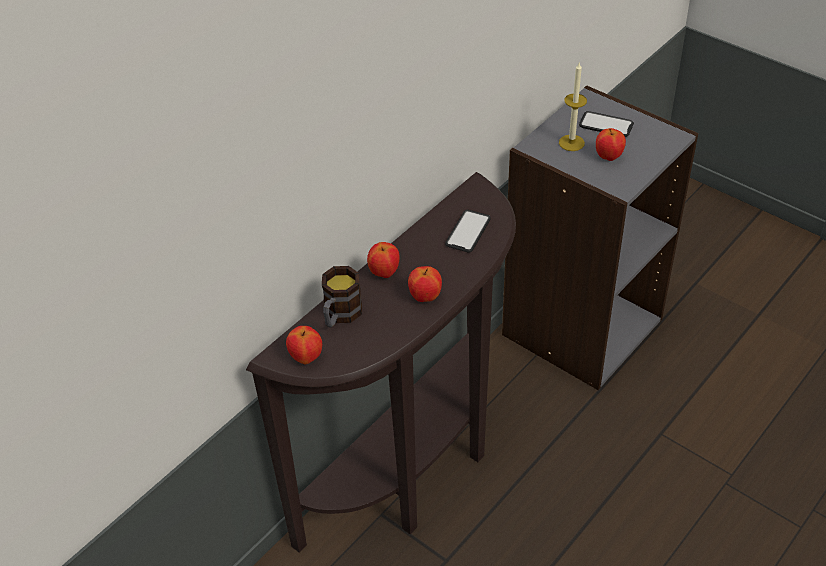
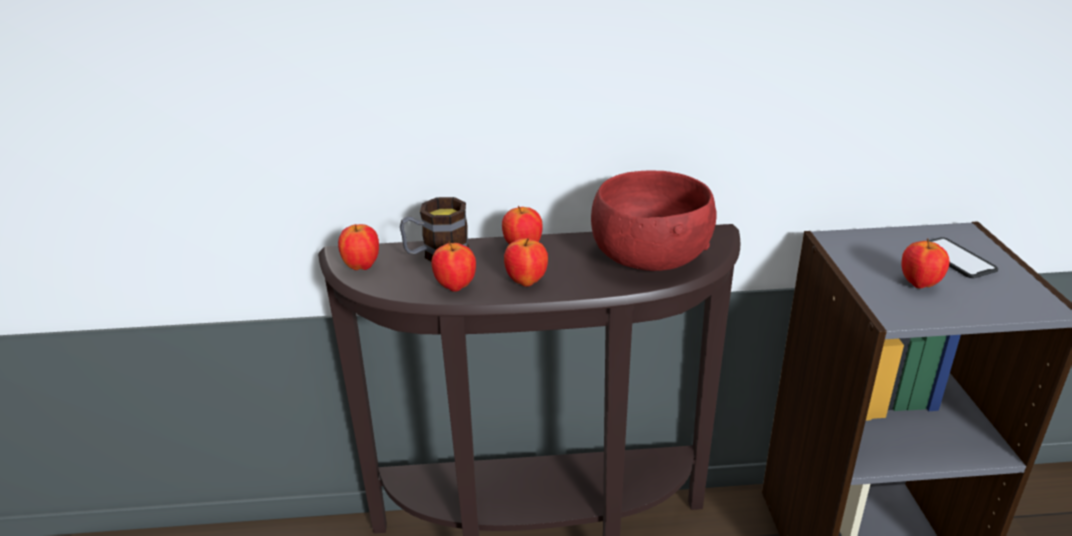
camera: 45 degrees right, 15 degrees down
phone [445,210,491,253] -> red bowl [591,171,717,271]
candle [559,63,587,151] -> none
none -> apple [431,241,476,292]

